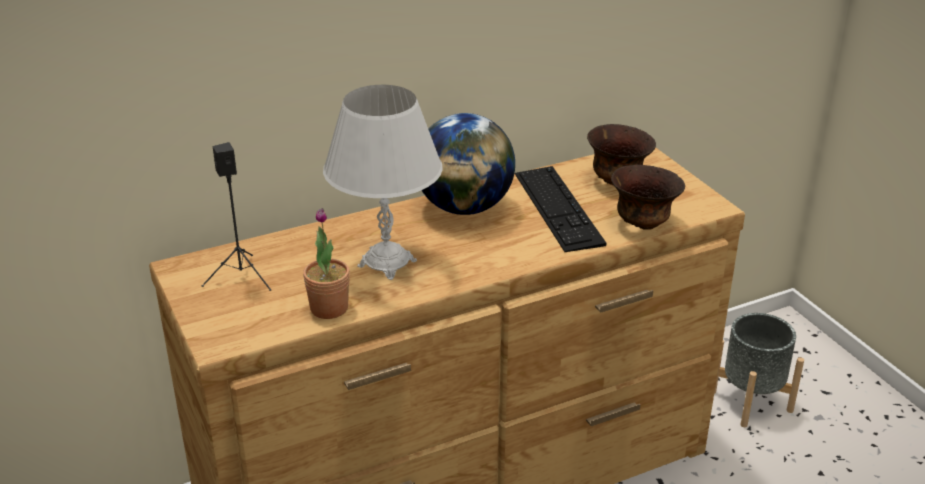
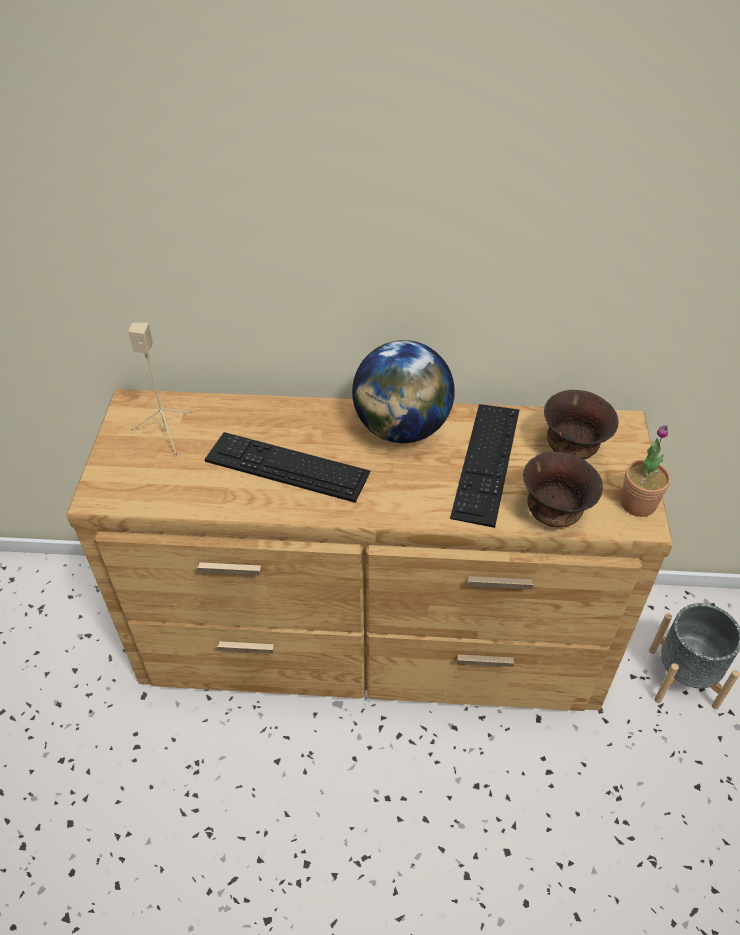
camera: 30 degrees right, 15 degrees up
black speaker [202,142,271,291] -> beige speaker [128,323,192,457]
potted plant [303,208,350,319] -> potted plant moved to [621,425,671,517]
white table lamp [323,85,443,280] -> keyboard [205,432,371,503]

